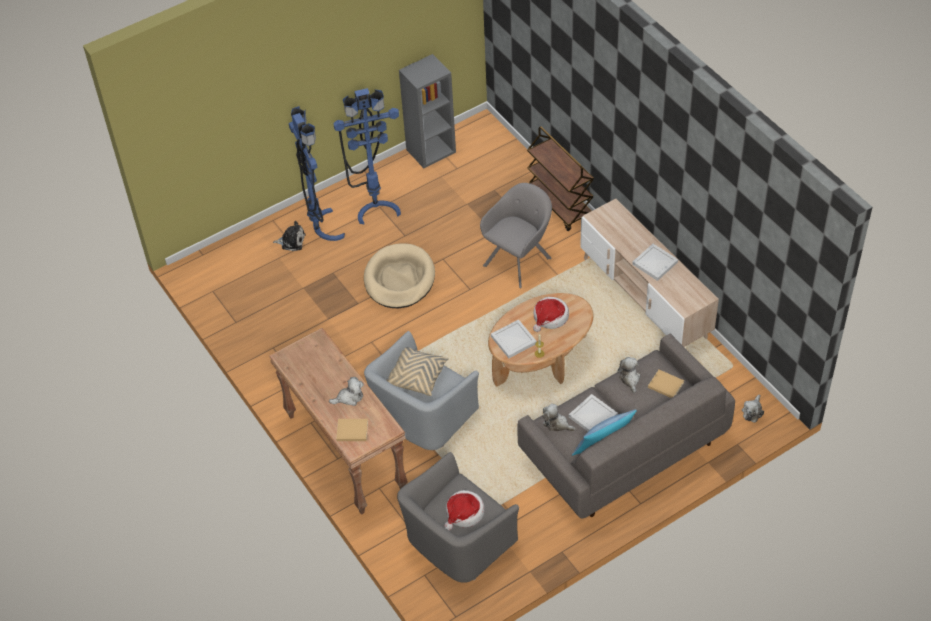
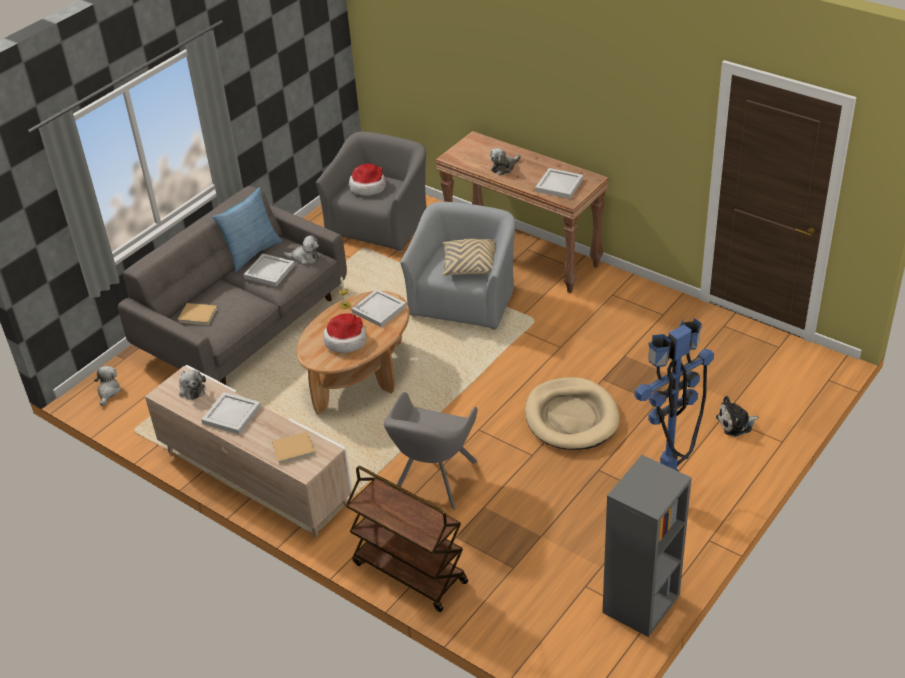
camera: 160 degrees right, 10 degrees down
blue floor lamp [289,106,345,241] -> none
beige book [336,419,368,441] -> beige book moved to [272,432,315,465]
plush toy [617,357,641,393] -> plush toy moved to [179,370,206,400]
none -> white tray [535,168,583,199]

